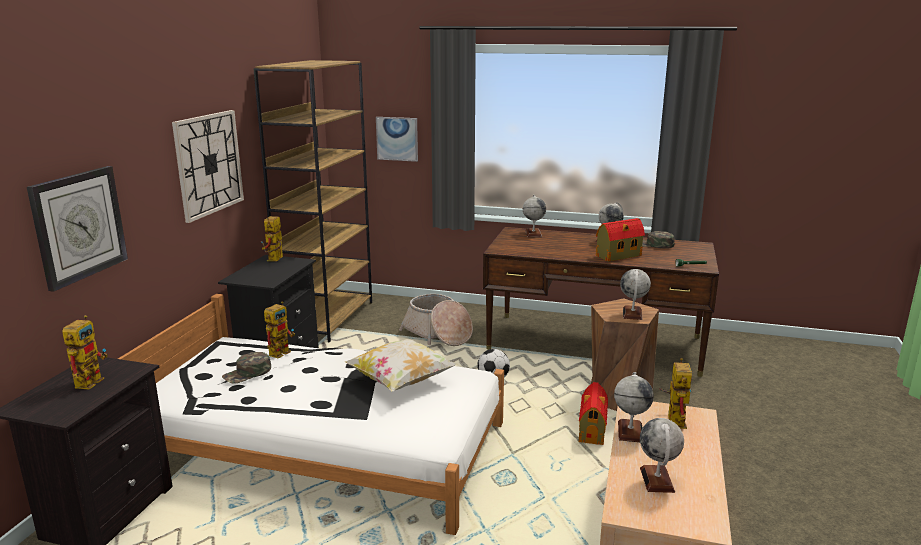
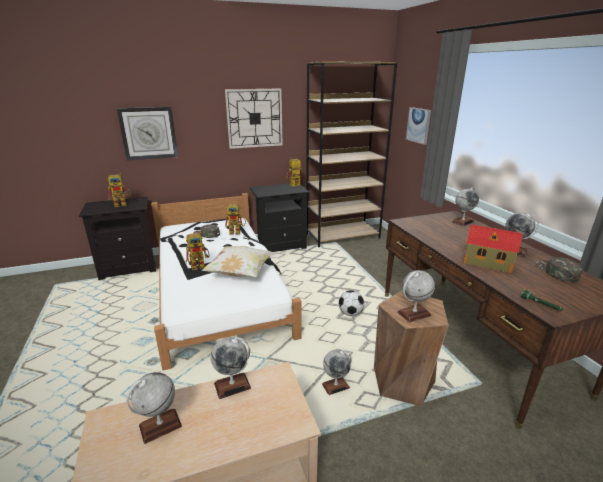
camera: 55 degrees right, 5 degrees up
basket [399,294,473,346] -> none
toy house [579,382,608,445] -> globe [322,350,352,395]
toy robot [659,358,692,429] -> toy robot moved to [186,232,210,270]

